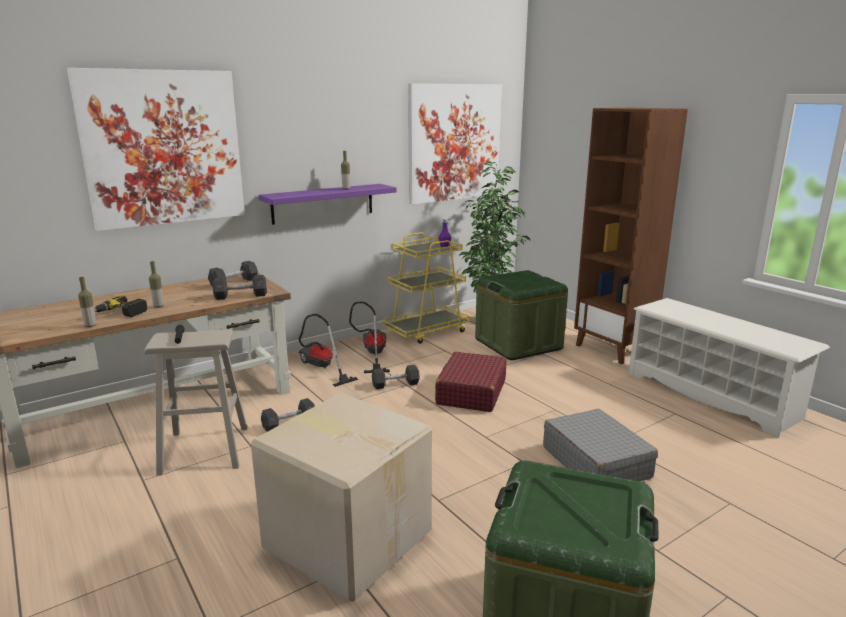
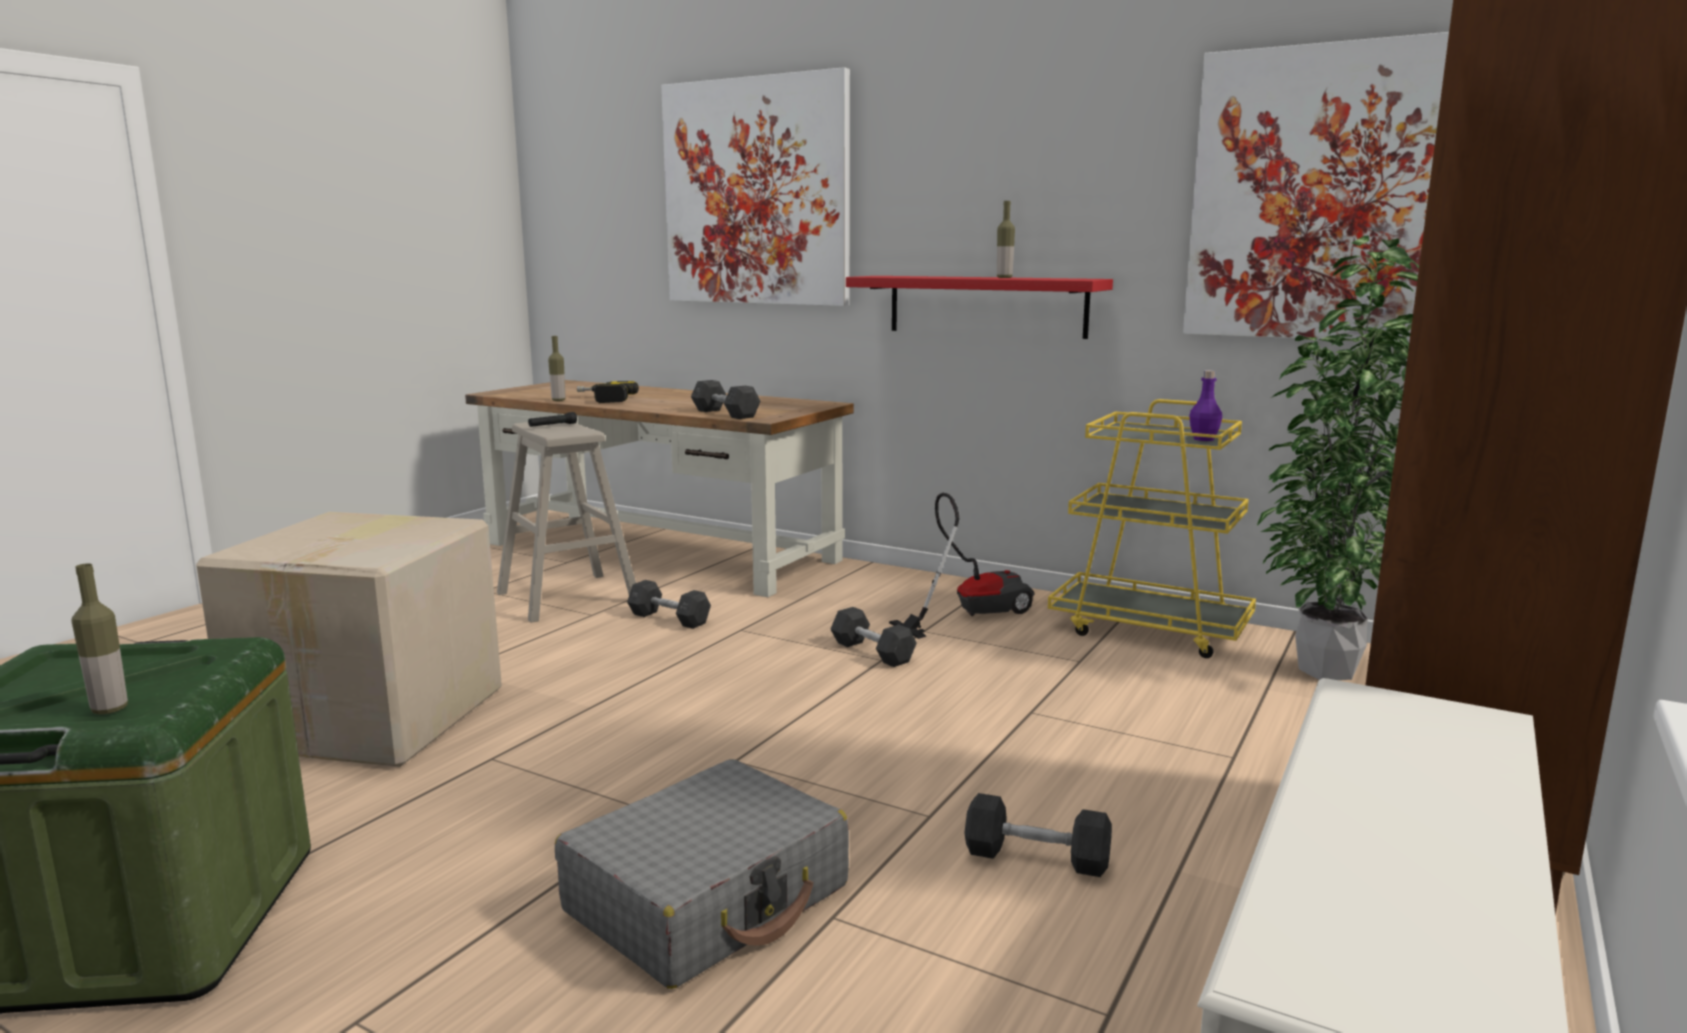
camera: 65 degrees right, 5 degrees down
bottle [149,261,164,308] -> bottle moved to [71,563,128,714]
grey dumbbell [208,261,258,287] -> grey dumbbell moved to [964,793,1112,877]
purple shelf [258,184,397,225] -> red shelf [846,276,1113,339]
vacuum cleaner [299,314,359,387] -> none
red suitcase [435,352,506,412] -> none
green storage box [475,270,568,360] -> none

